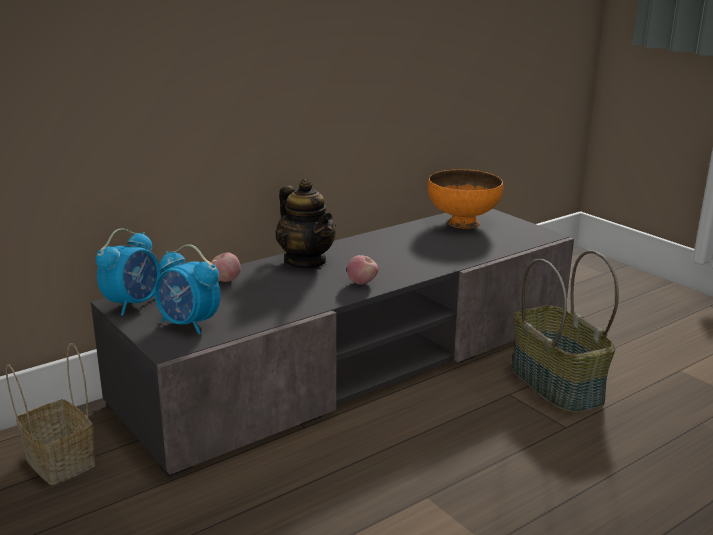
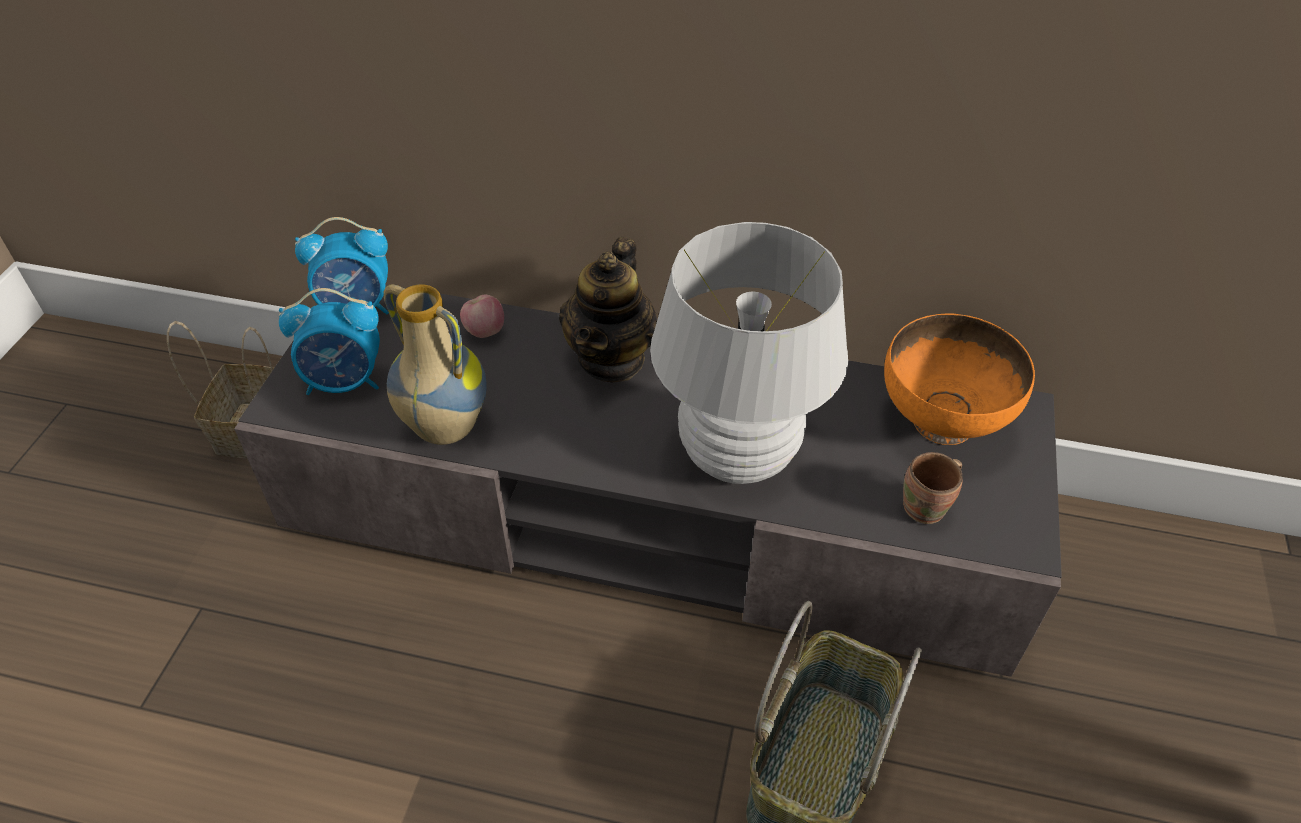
camera: 50 degrees right, 25 degrees up
alarm clock [154,244,220,334] -> alarm clock turned 90 degrees counterclockwise [279,288,380,395]
apple [347,255,378,285] -> none
none -> vase [384,284,487,445]
none -> white table lamp [650,222,848,484]
none -> brown mug [903,452,963,524]

